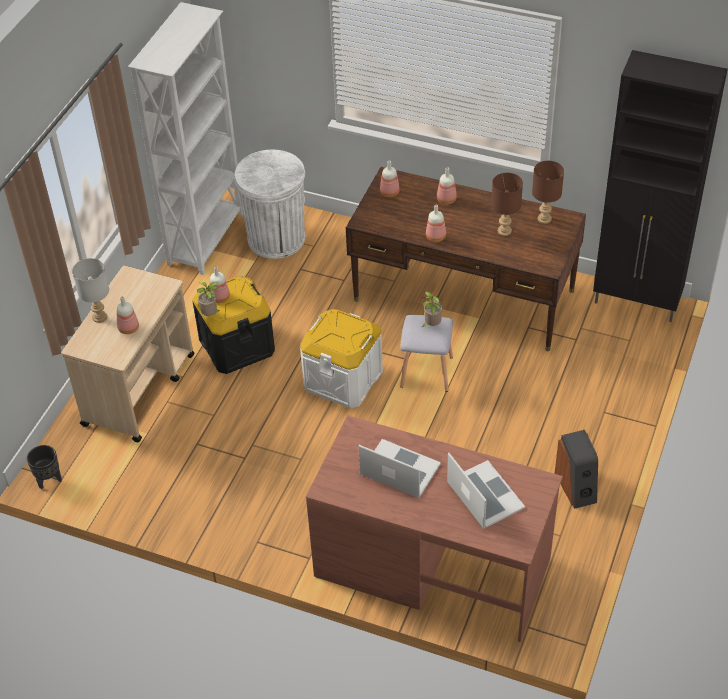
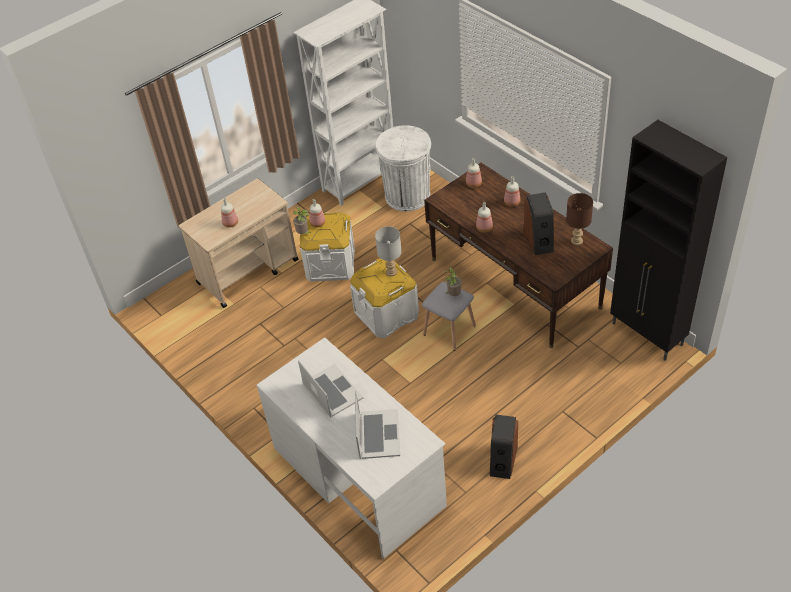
camera: 30 degrees right, 0 degrees up
black planter [27,445,62,489] -> none
grey table lamp [72,258,109,323] -> grey table lamp moved to [375,226,402,276]
black storage box [192,276,275,374] -> white storage box [300,212,355,282]
brown desk [306,415,563,642] -> white desk [256,337,447,559]
brown table lamp [491,173,523,236] -> speaker [524,192,554,255]

